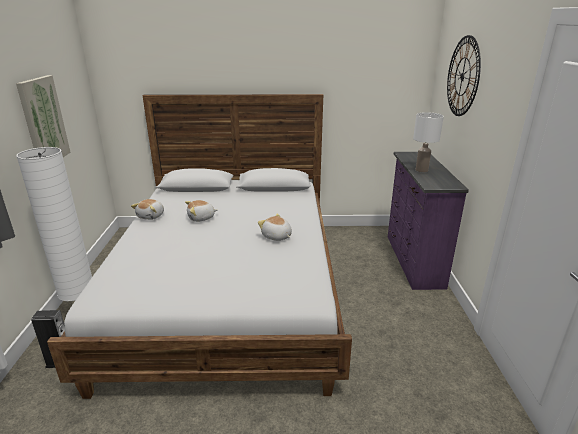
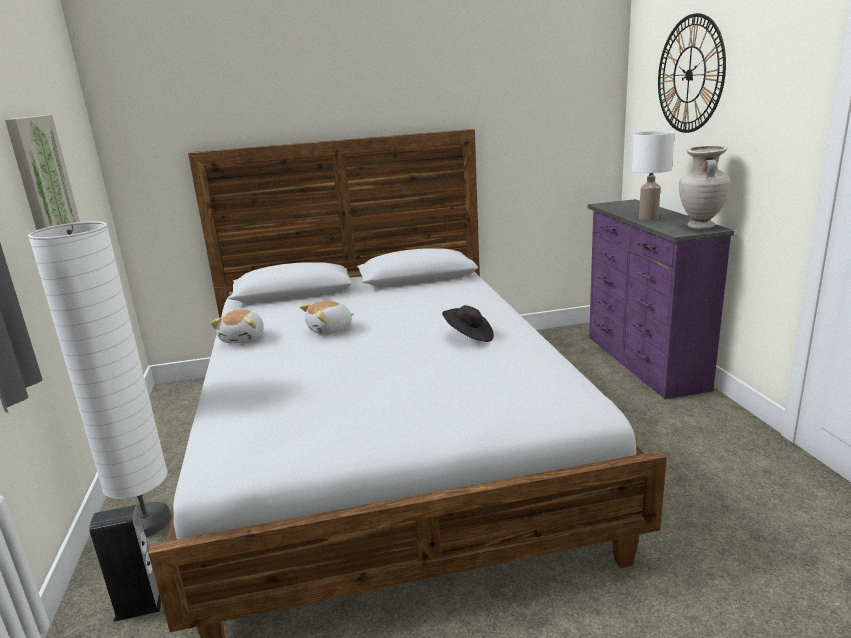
camera: 10 degrees left, 5 degrees down
plush toy [258,213,292,241] -> black hat [442,305,494,342]
none -> beige vase [679,146,730,230]

